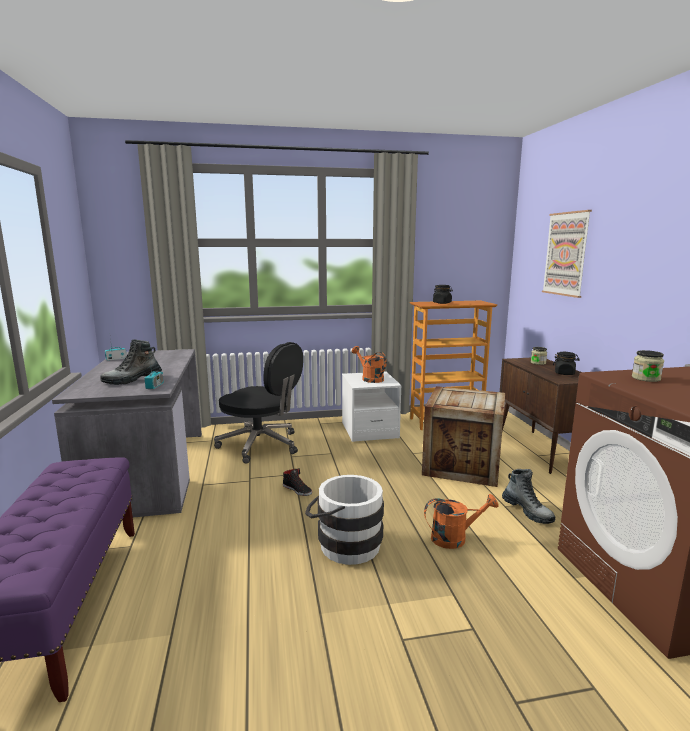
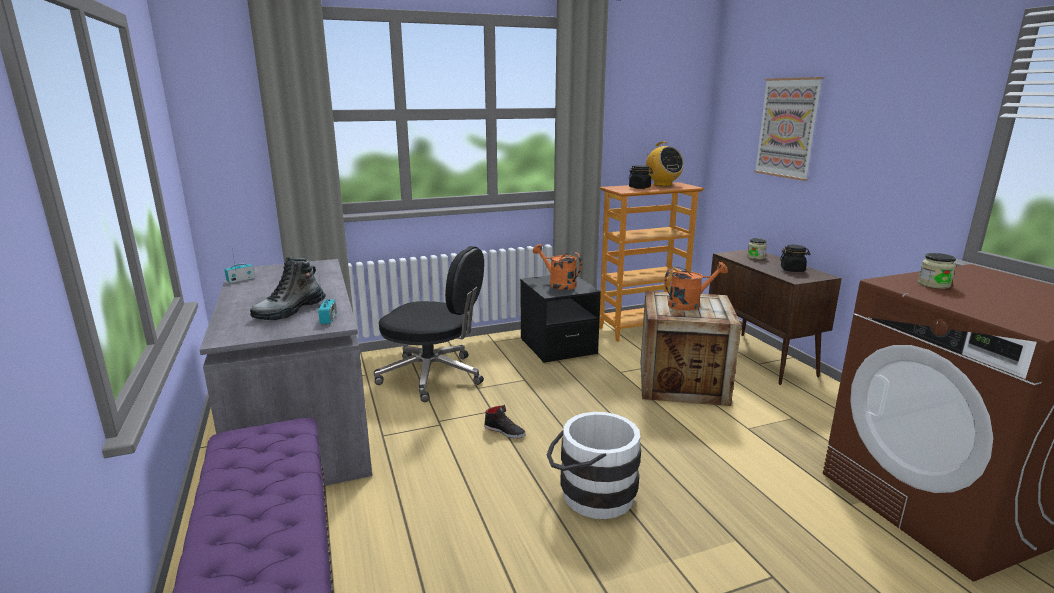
camera: 10 degrees left, 5 degrees up
white nightstand [342,371,402,442] -> black nightstand [520,276,601,363]
orange watering can [424,494,499,549] -> orange watering can moved to [664,262,728,311]
boot [502,469,555,524] -> none
none -> radio [645,142,684,186]

